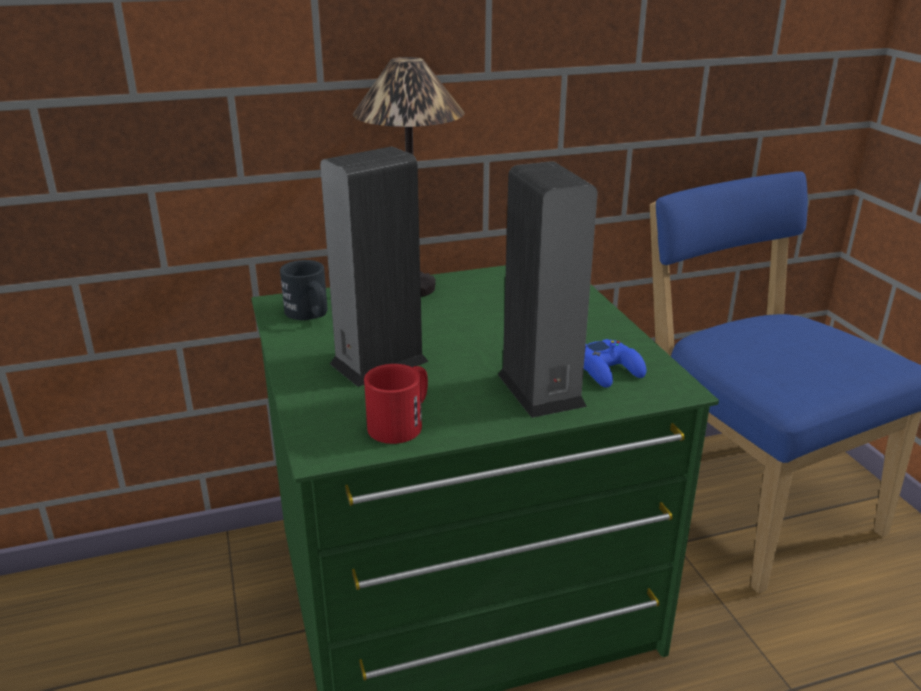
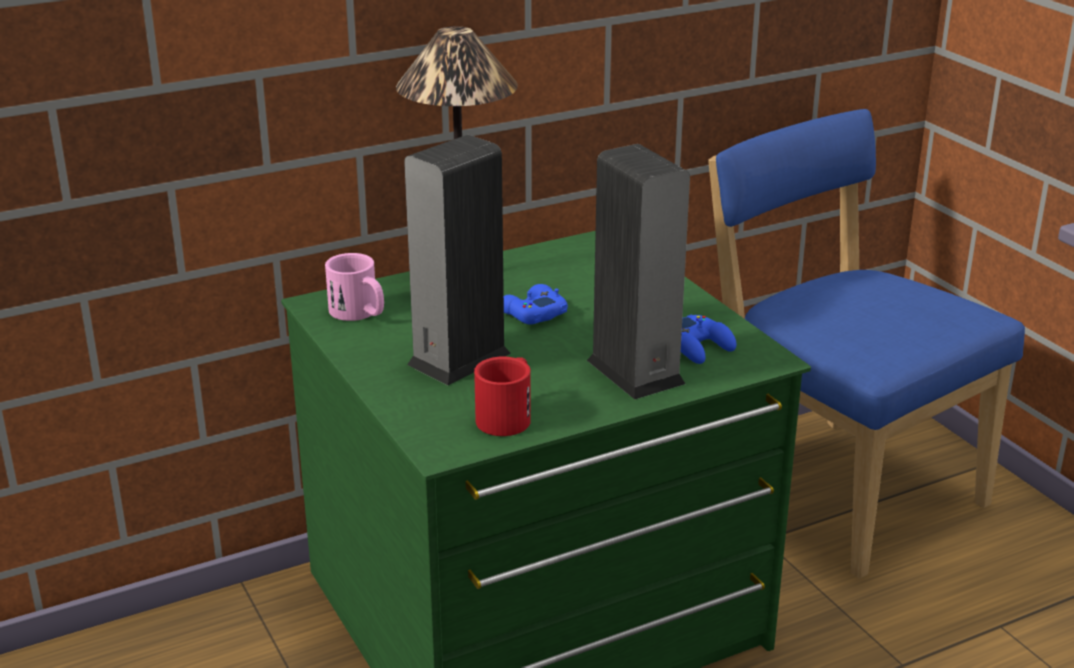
camera: 10 degrees left, 0 degrees up
black mug [280,260,328,320] -> pink mug [325,253,384,321]
none -> blue game controller [504,284,568,325]

